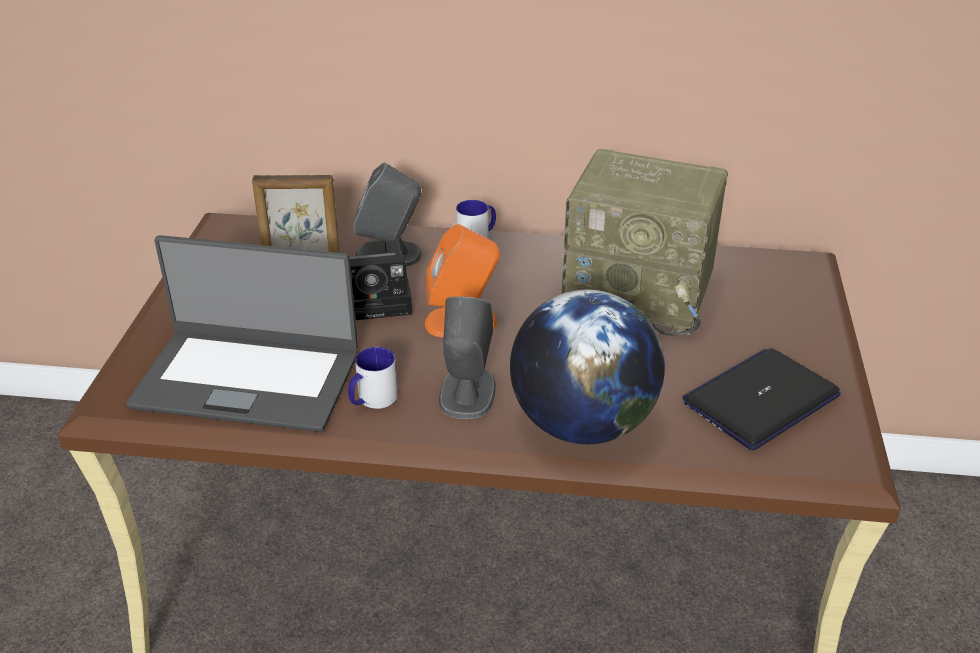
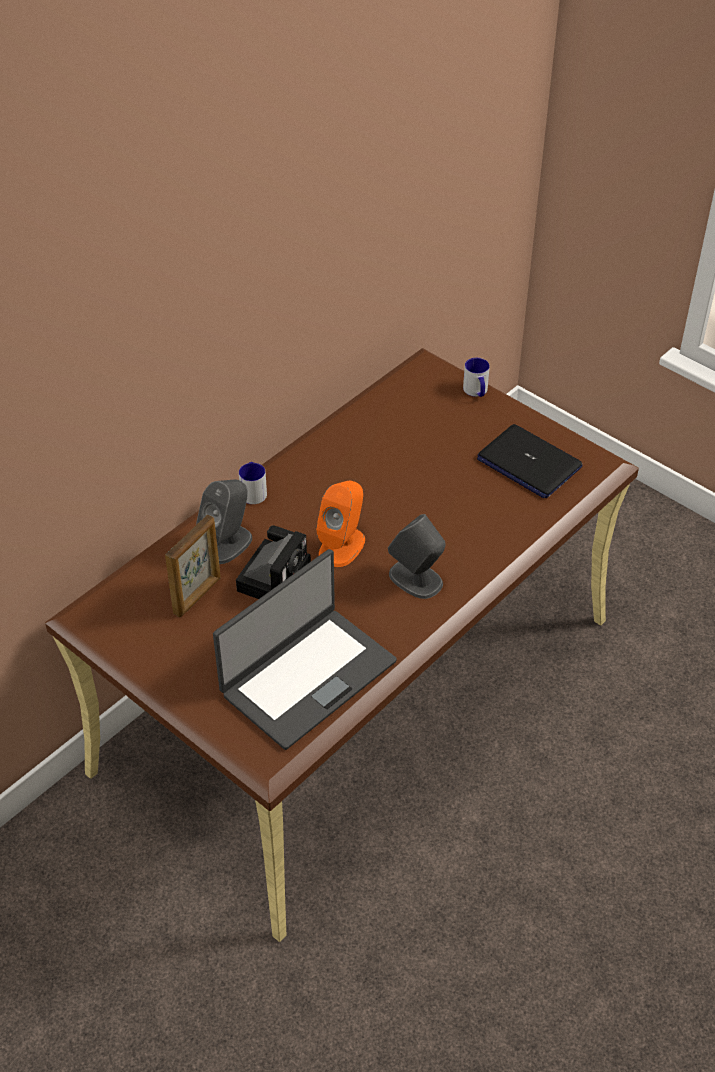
camera: 55 degrees left, 10 degrees up
mug [348,347,398,409] -> mug moved to [463,358,490,397]
globe [510,290,665,444] -> none
radio [561,149,728,335] -> none
laptop [682,348,841,450] -> laptop turned 45 degrees counterclockwise [477,424,583,498]

